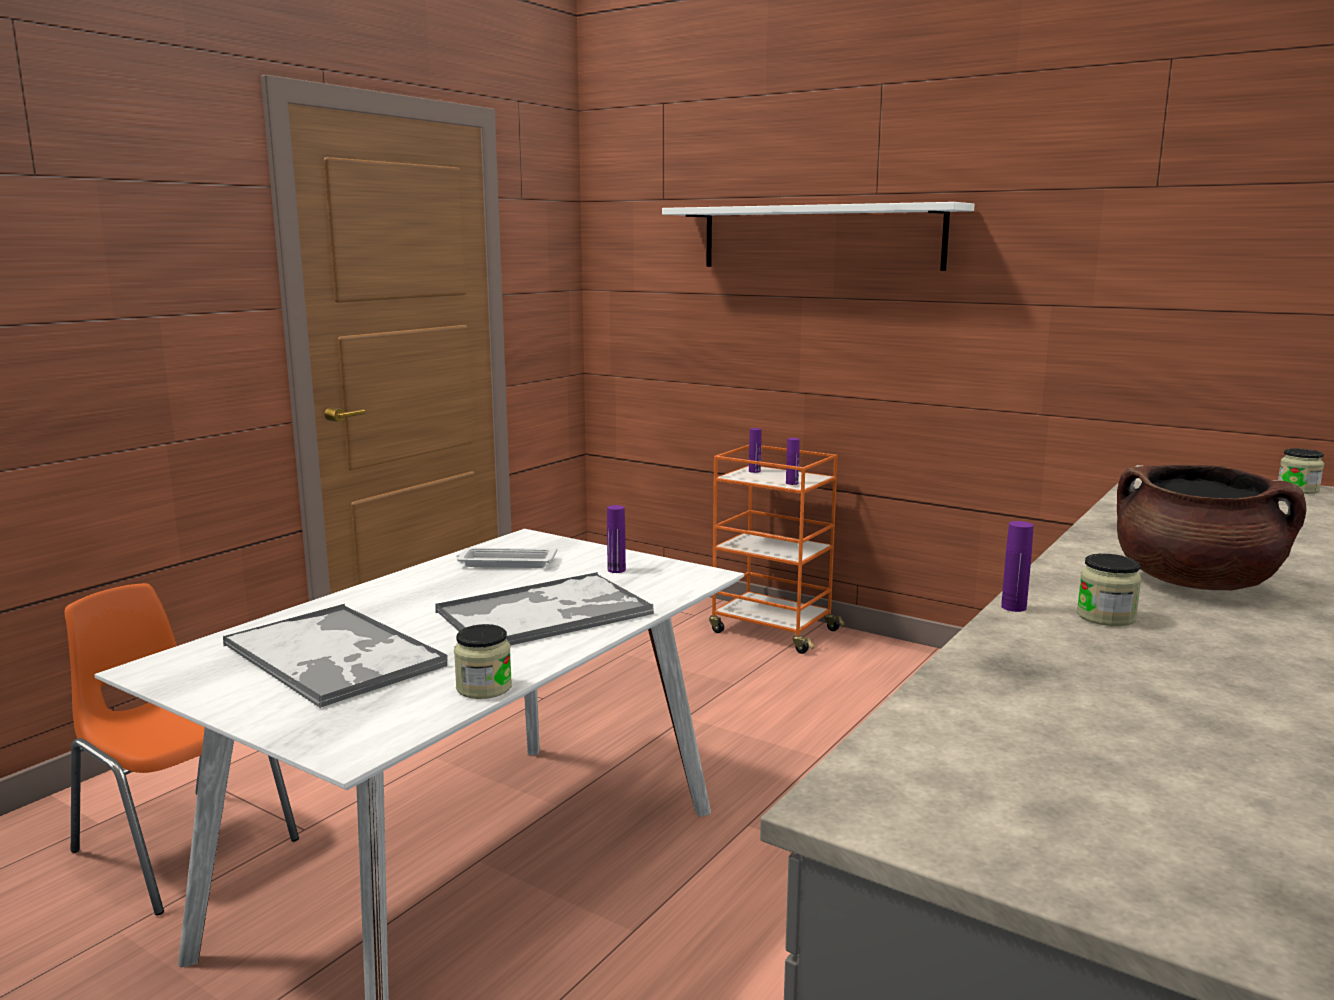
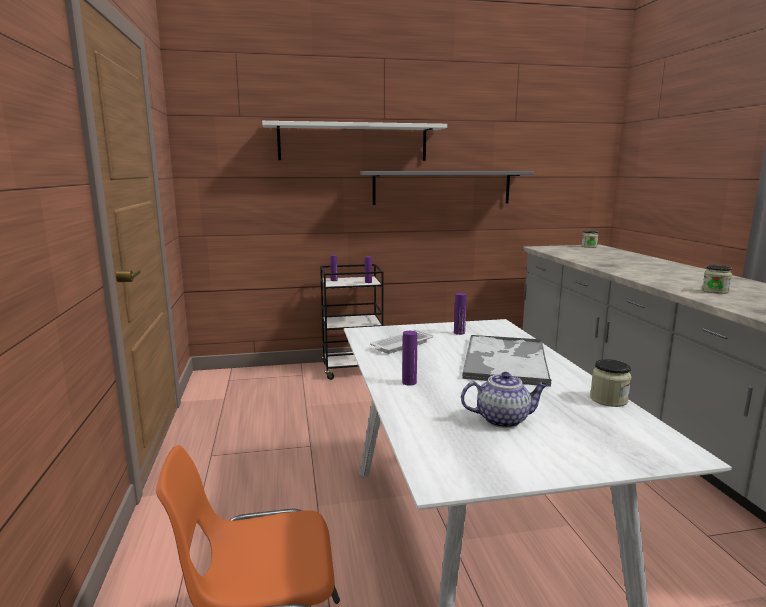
camera: 45 degrees left, 0 degrees up
tray [223,604,448,708] -> teapot [461,372,548,428]
orange cart [709,445,845,654] -> black cart [320,264,383,380]
purple bottle [1001,521,1034,612] -> purple bottle moved to [402,331,417,386]
brown cooking pot [1117,465,1306,591] -> none
none -> grey shelf [360,171,534,205]

